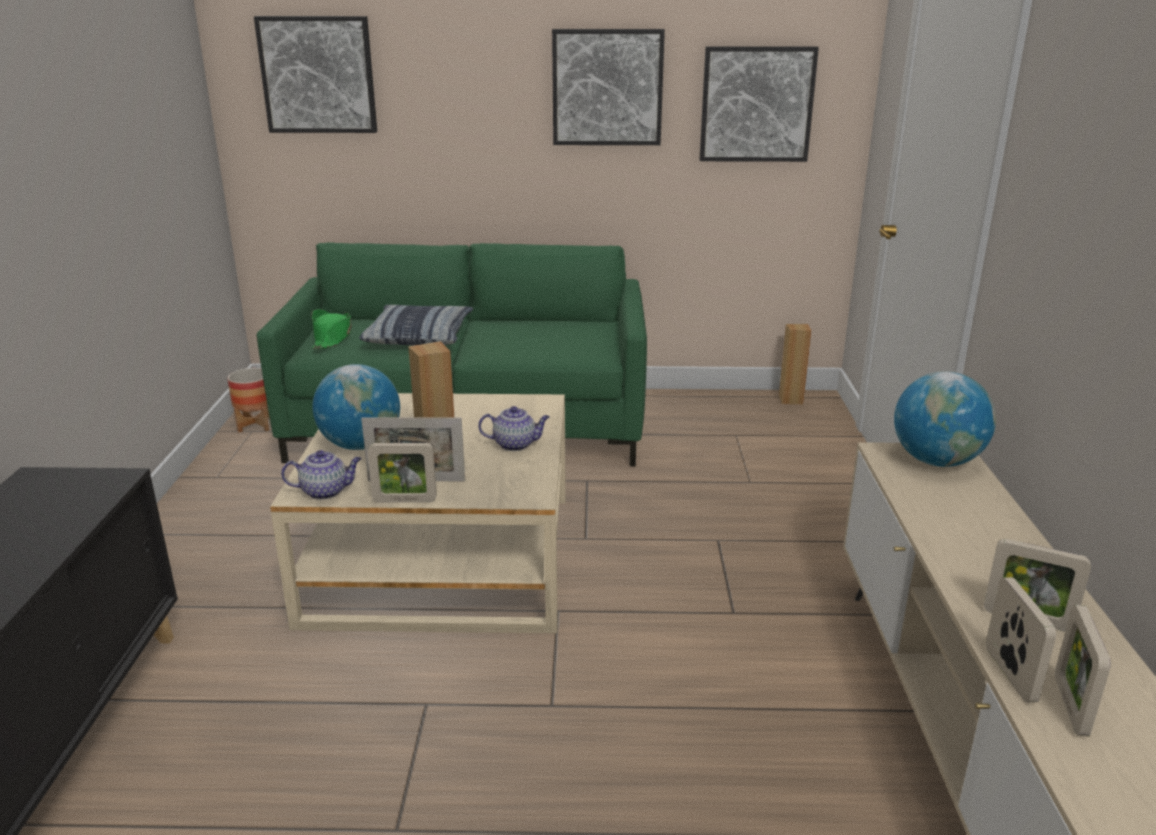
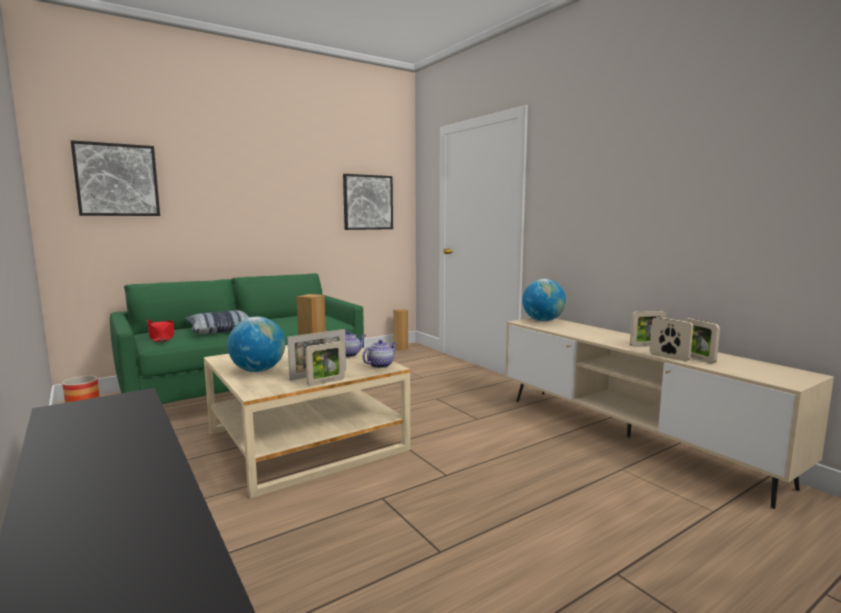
camera: 35 degrees left, 15 degrees down
teapot [281,450,361,500] -> teapot moved to [362,340,397,368]
green hat [311,309,352,349] -> red hat [147,320,175,342]
picture [552,29,665,145] -> none

